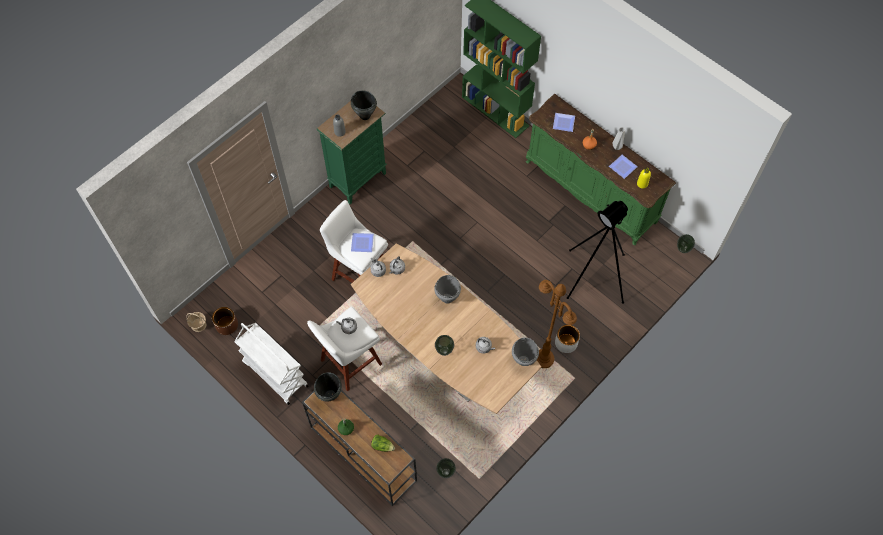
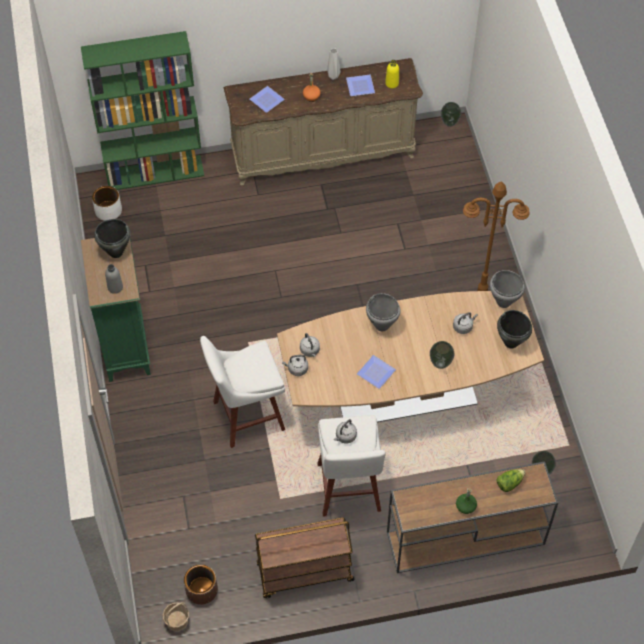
camera: 55 degrees left, 5 degrees down
white cart [234,323,309,405] -> brown cart [255,517,355,598]
black cooking pot [314,372,342,402] -> black cooking pot moved to [497,310,532,348]
plate [351,233,374,252] -> plate moved to [357,355,396,389]
green cabinet [526,94,676,245] -> beige cabinet [224,58,423,185]
white planter [555,325,580,353] -> white planter moved to [92,186,122,221]
black floor lamp [567,201,628,304] -> none

